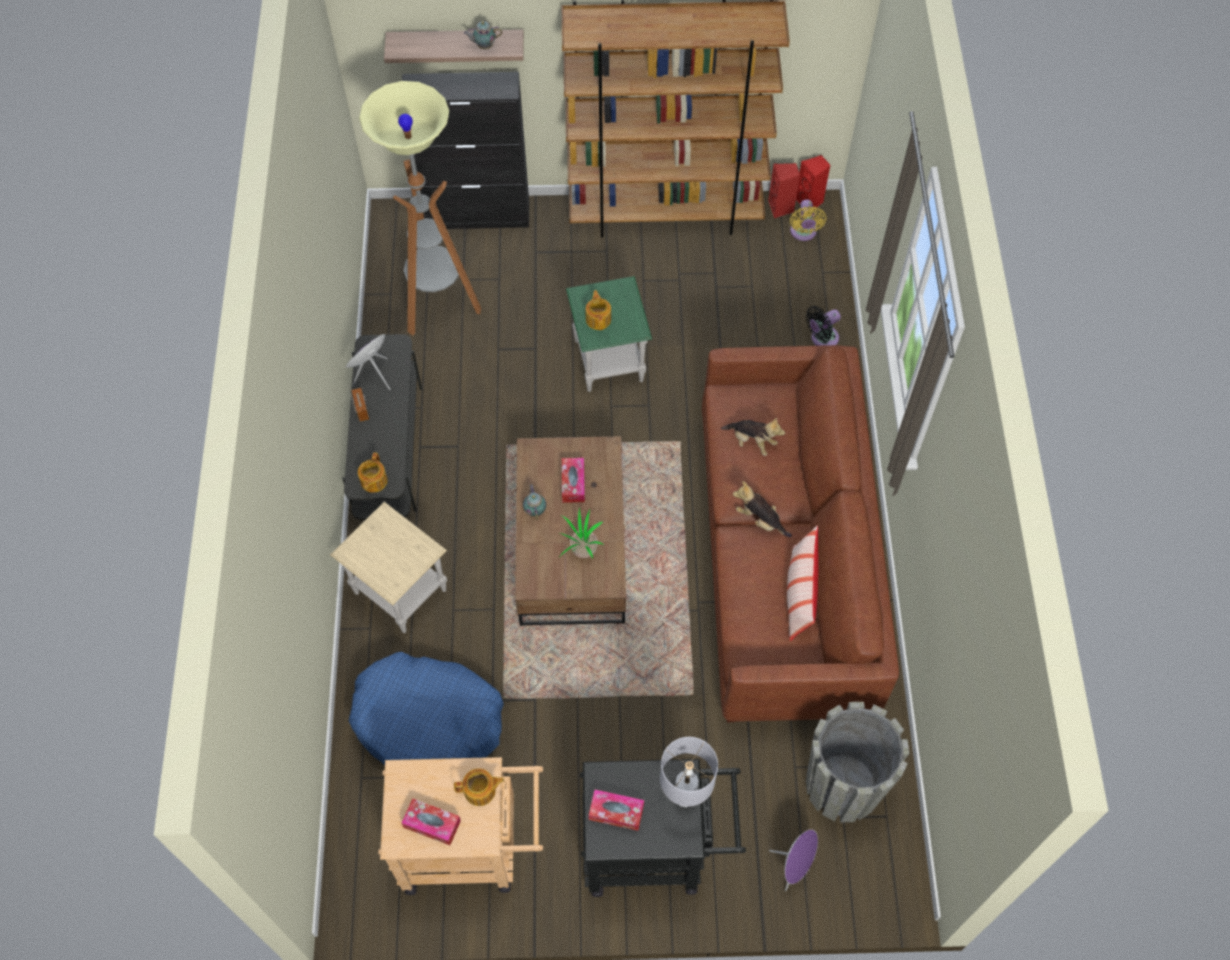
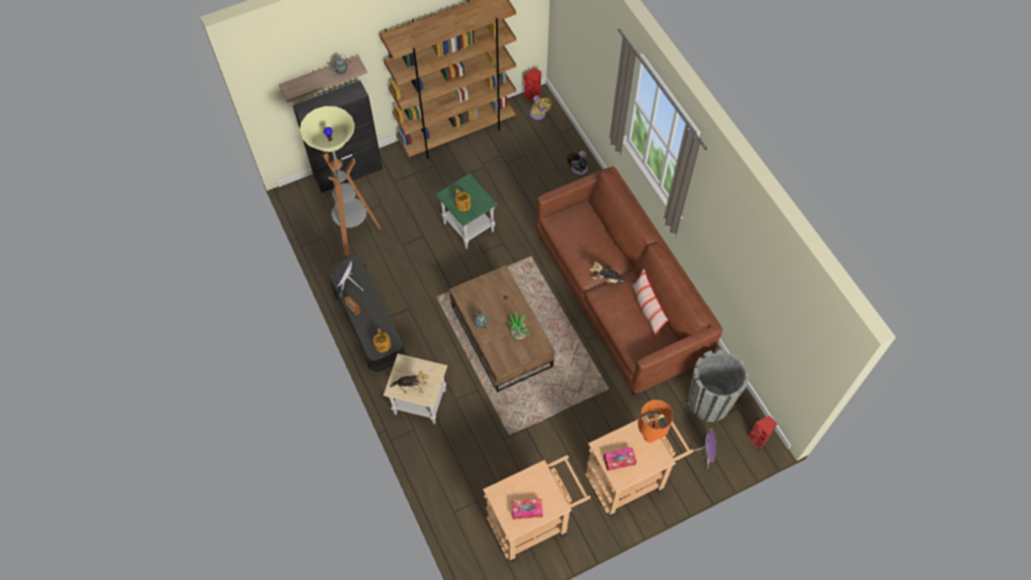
camera: 25 degrees left, 0 degrees up
blue dog bed [348,652,504,765] -> none
teapot [454,768,504,806] -> none
tissue box [562,458,585,503] -> none
black cart [580,759,746,897] -> beige cart [585,414,693,517]
grey table lamp [660,737,718,807] -> orange table lamp [638,400,673,443]
plush toy [721,417,785,456] -> plush toy moved to [390,371,429,394]
red speaker [768,163,800,218] -> red speaker moved to [748,416,777,450]

